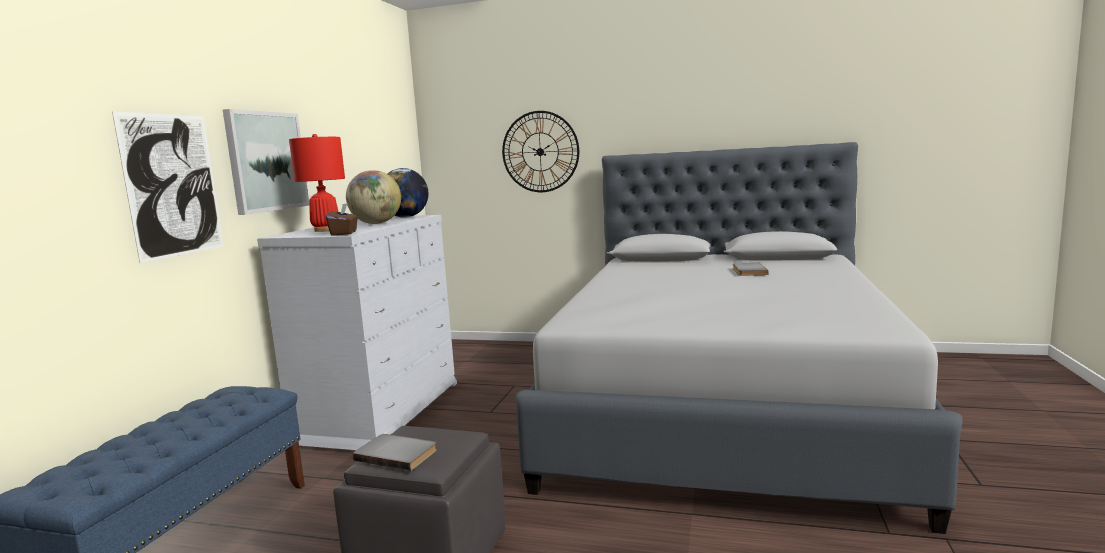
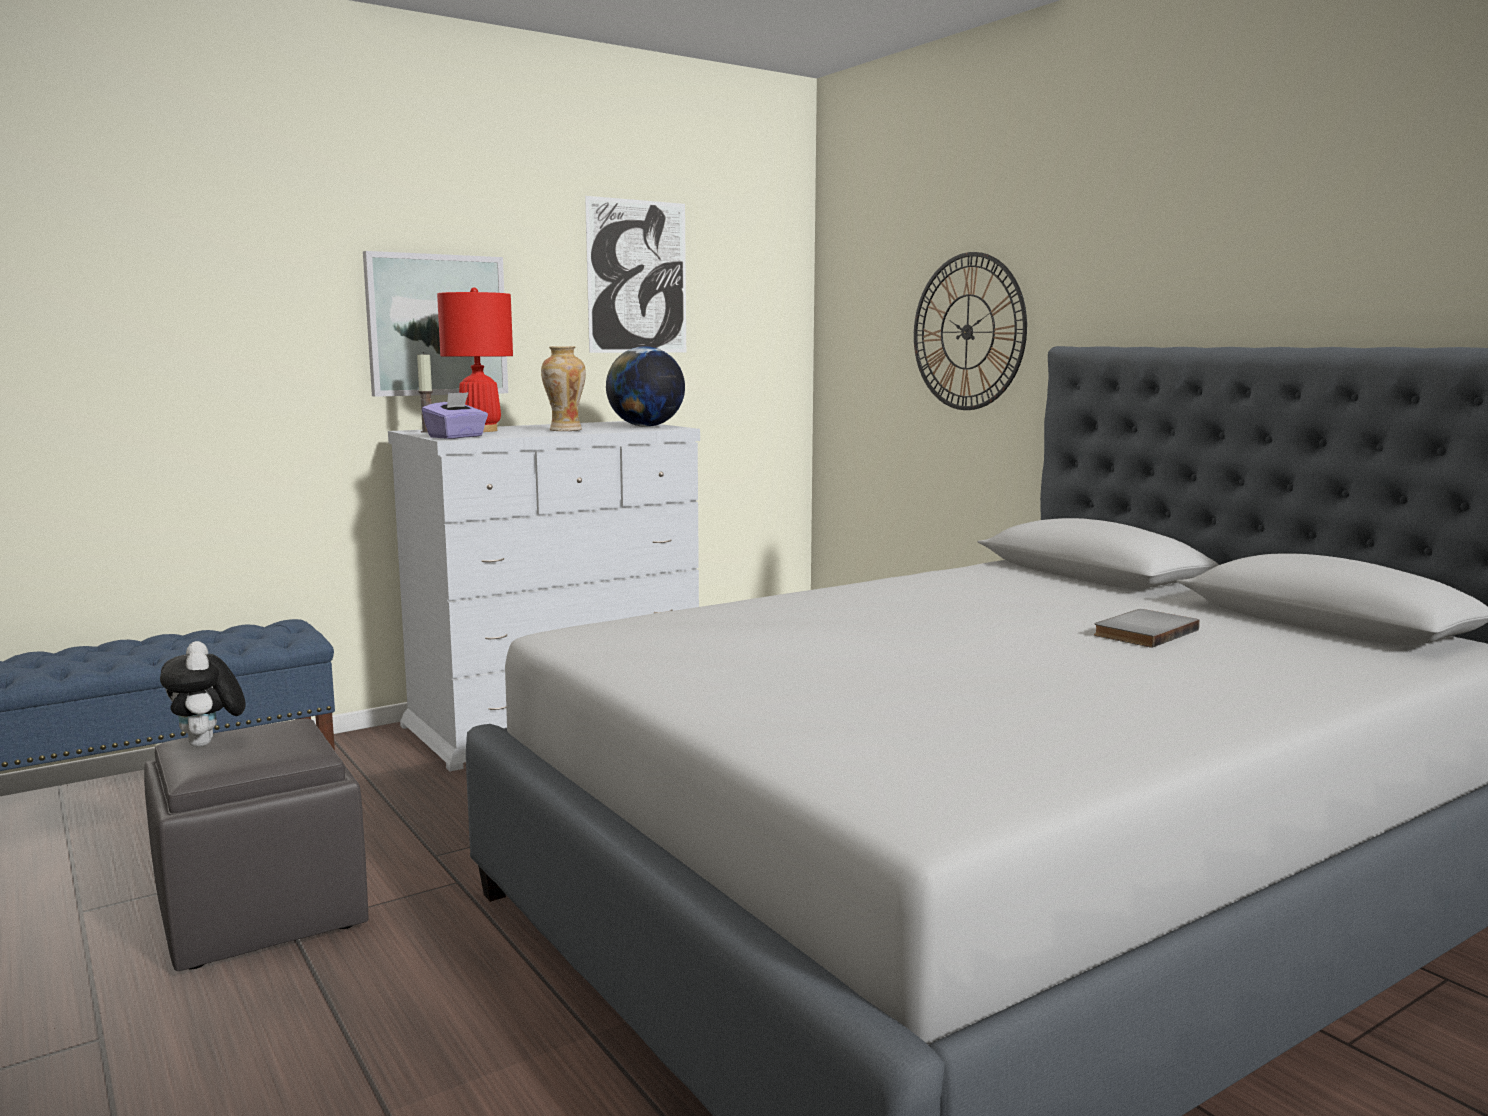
camera: 40 degrees right, 0 degrees up
picture [112,112,224,263] -> picture moved to [585,196,686,353]
brown tissue box [326,203,358,236] -> purple tissue box [422,392,488,439]
globe [346,170,401,224] -> vase [541,346,586,431]
grey book [352,434,437,471] -> plush toy [160,641,245,747]
none -> candle [417,352,433,433]

